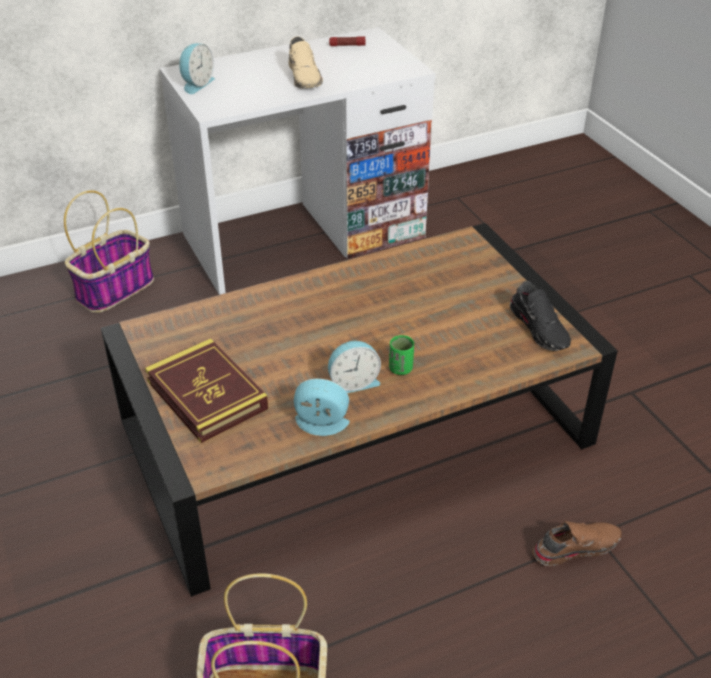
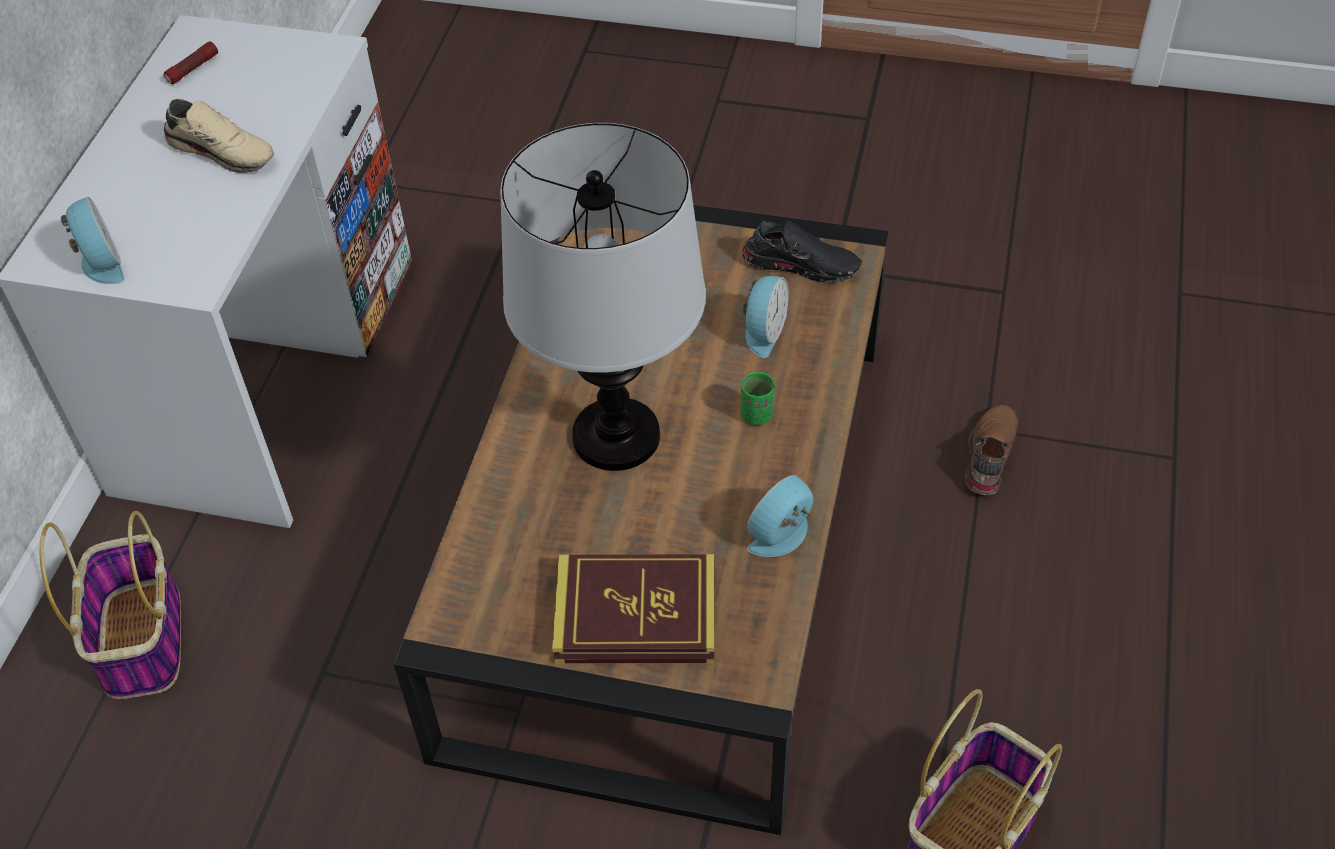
camera: 50 degrees left, 10 degrees up
alarm clock [328,341,381,393] -> alarm clock moved to [743,276,789,358]
none -> table lamp [500,123,706,471]

